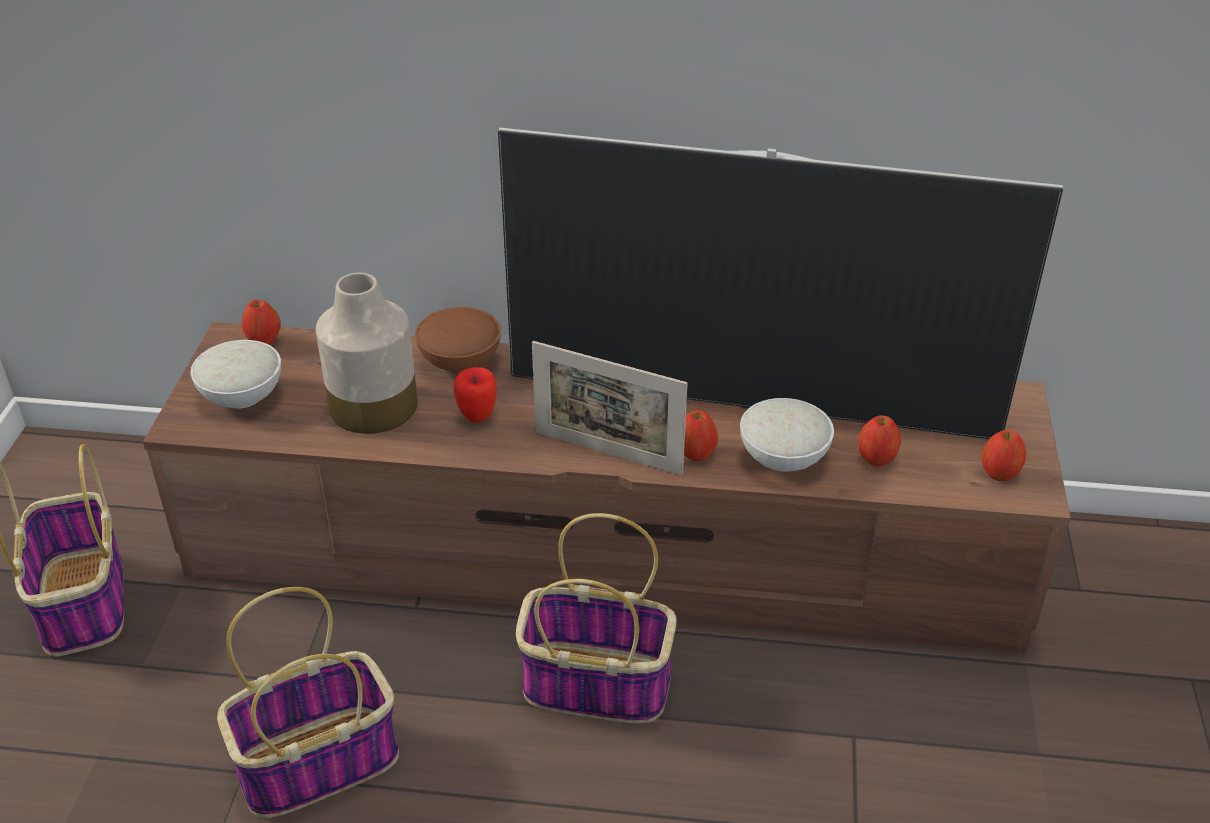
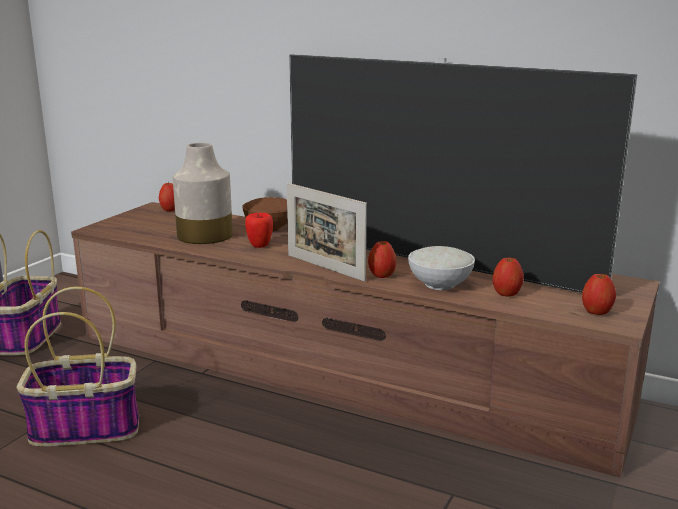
camera: 20 degrees right, 20 degrees down
white bowl [190,340,281,409] -> none
basket [516,513,677,723] -> none

